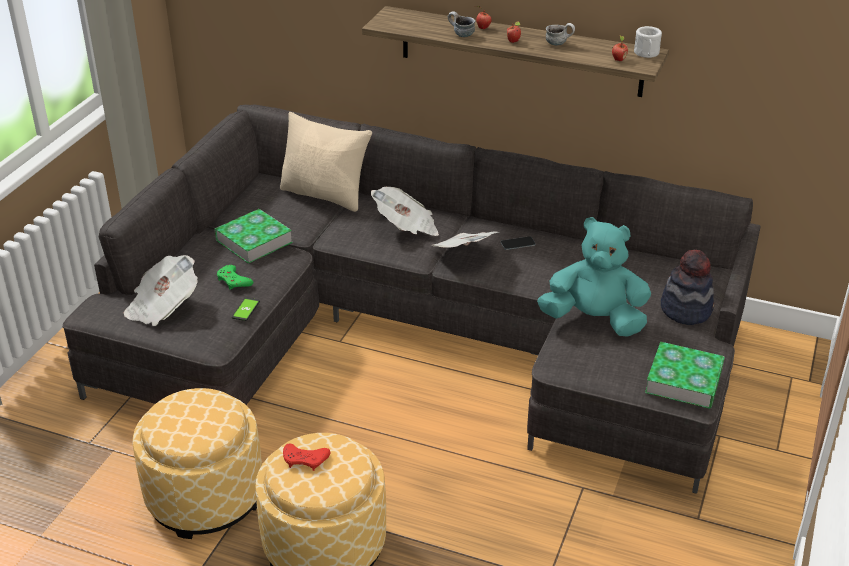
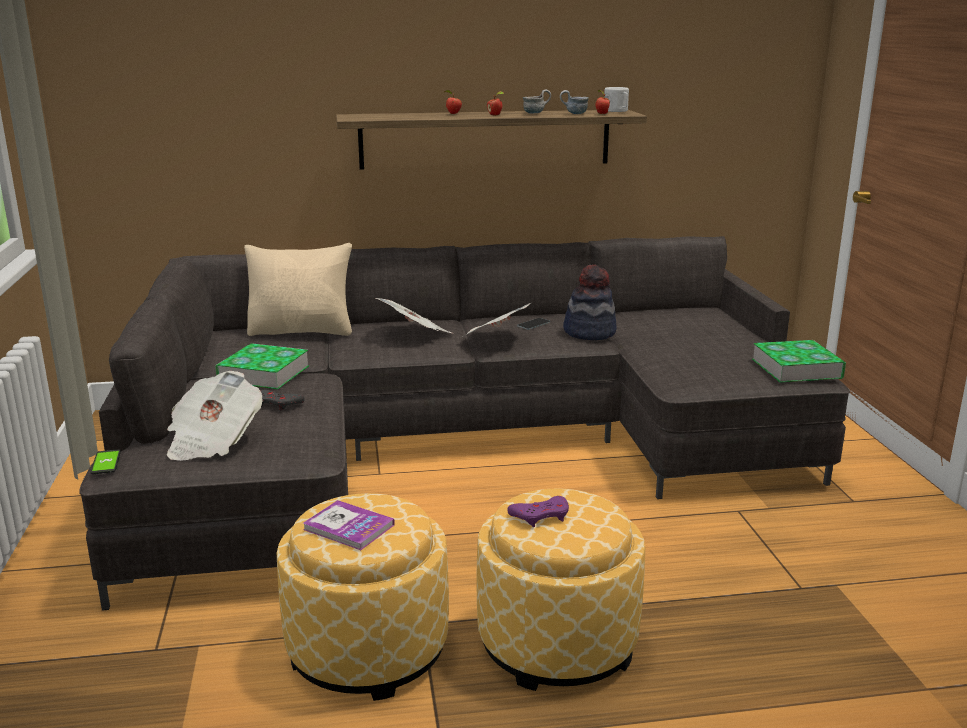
camera: 30 degrees left, 15 degrees down
green game controller [217,265,253,290] -> grey game controller [260,389,305,411]
phone [232,297,260,321] -> phone moved to [90,449,121,474]
red game controller [283,444,330,471] -> purple game controller [507,496,569,527]
mug [448,11,475,37] -> mug moved to [560,90,589,114]
turquoise plush toy [537,217,651,337] -> none
hat [661,249,714,325] -> hat moved to [563,265,617,341]
none -> book [303,500,395,550]

